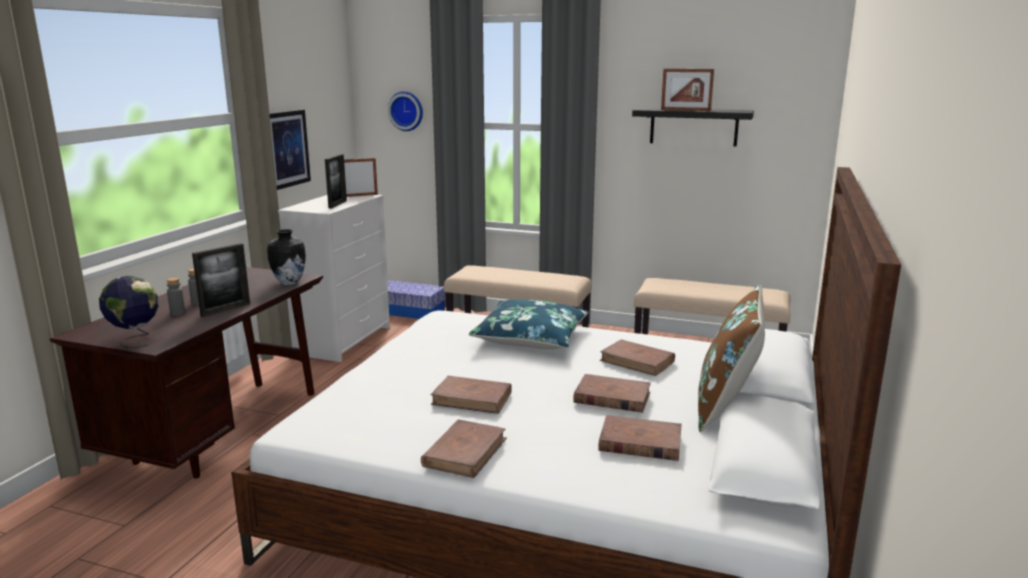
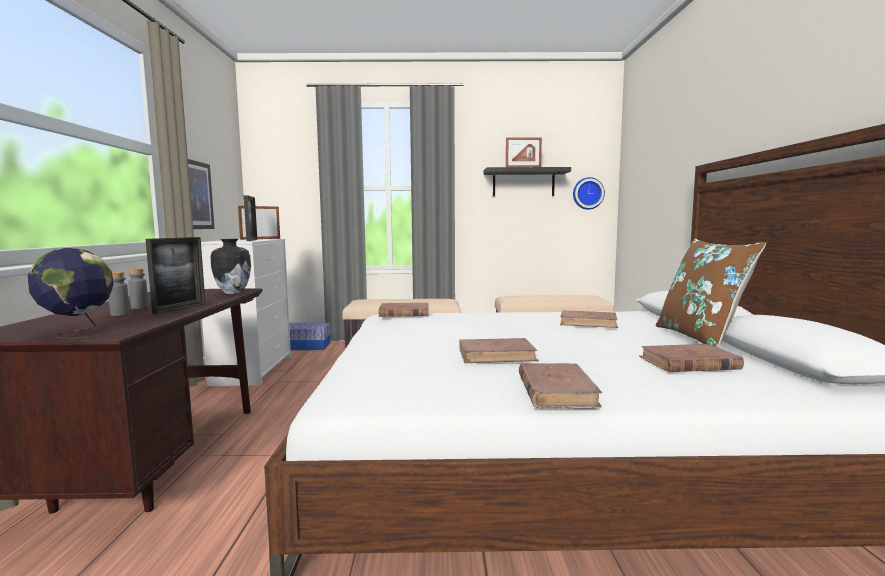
camera: 20 degrees left, 10 degrees down
wall clock [388,91,423,131] -> wall clock moved to [573,177,605,210]
blue pillow [469,299,588,349] -> none
brown book [573,374,651,413] -> brown book moved to [379,303,429,317]

